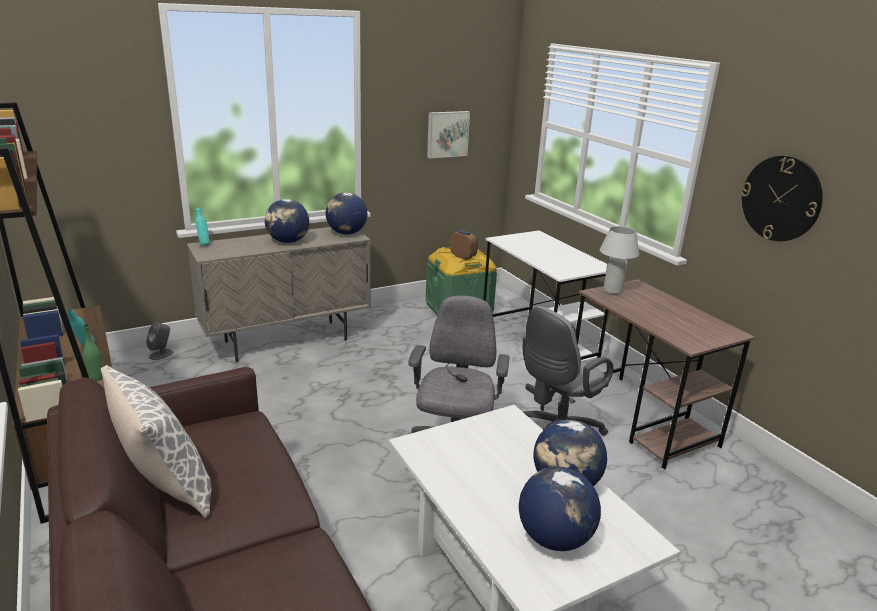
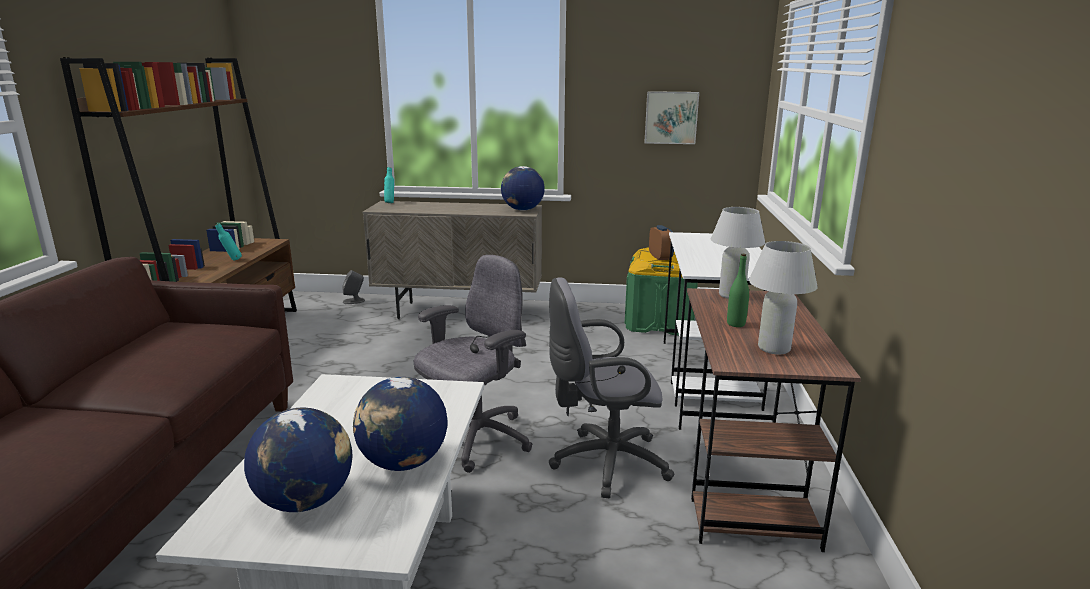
camera: 35 degrees right, 5 degrees down
green bottle [83,324,103,381] -> green bottle moved to [727,254,749,327]
pillow [101,365,211,518] -> none
globe [265,199,309,243] -> none
wall clock [741,155,823,241] -> none
none -> white table lamp [749,241,818,354]

